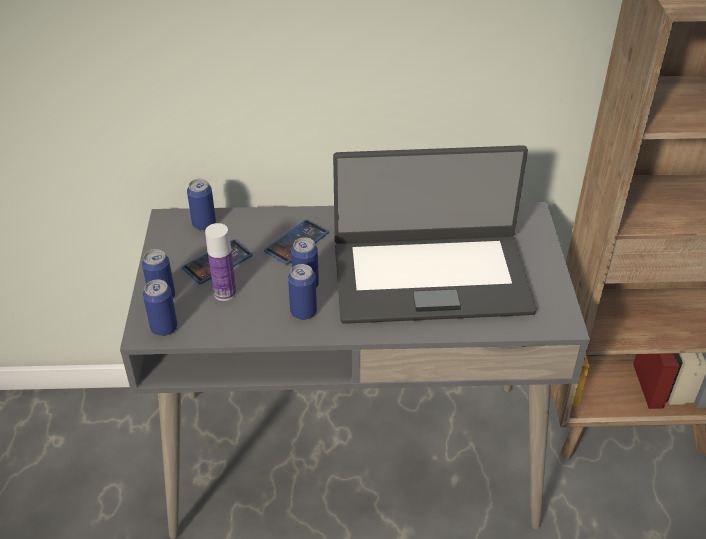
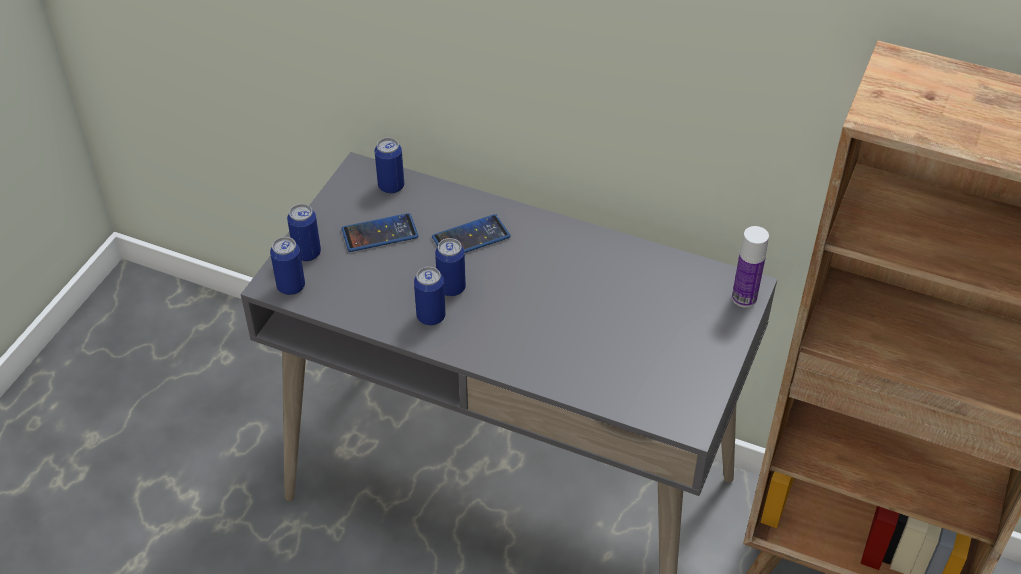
camera: 25 degrees right, 5 degrees up
bottle [205,223,236,301] -> bottle moved to [732,226,769,308]
laptop [333,145,537,324] -> none

